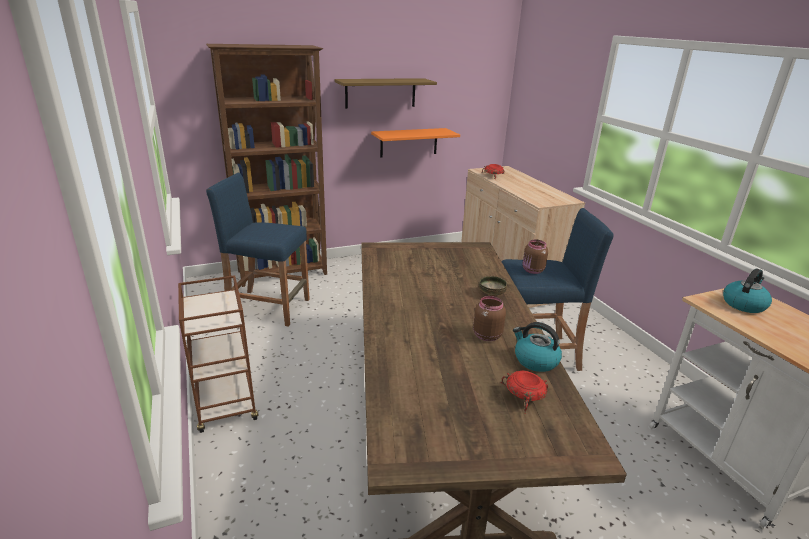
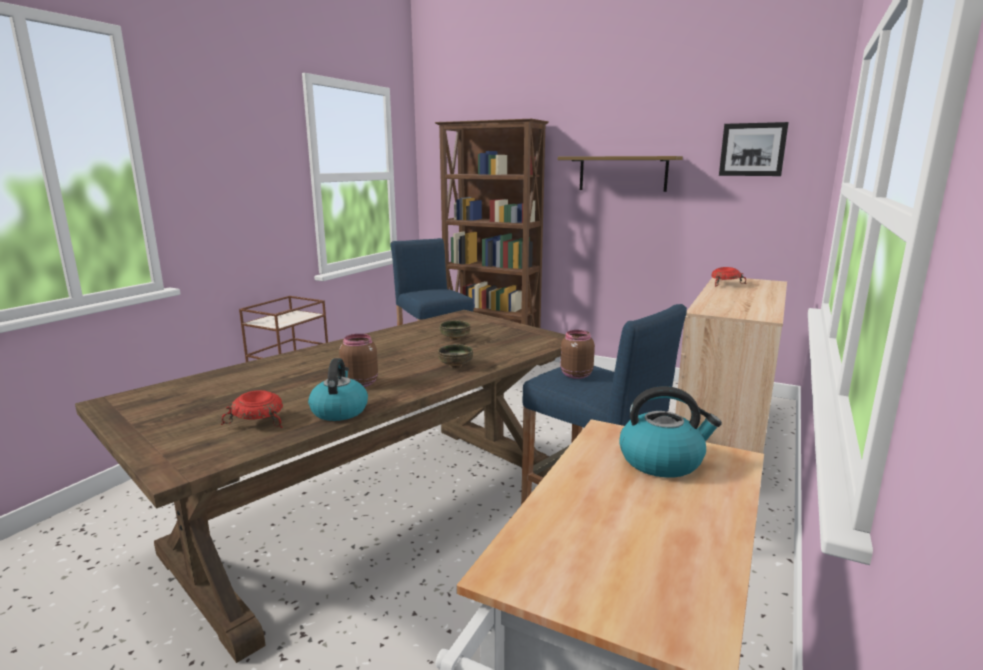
camera: 50 degrees right, 10 degrees down
orange shelf [371,128,460,158] -> none
none -> bowl [440,320,470,340]
none -> picture [719,122,789,176]

